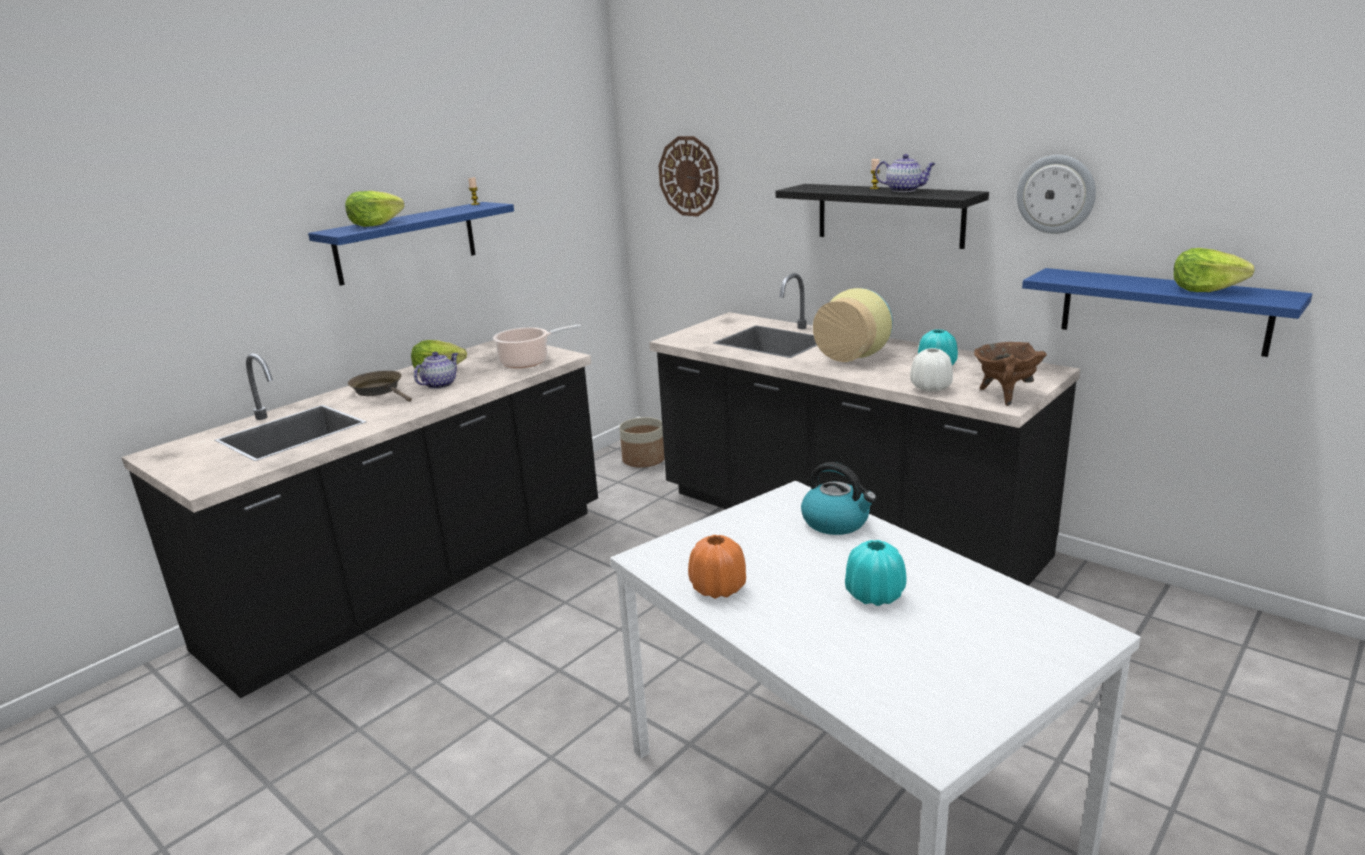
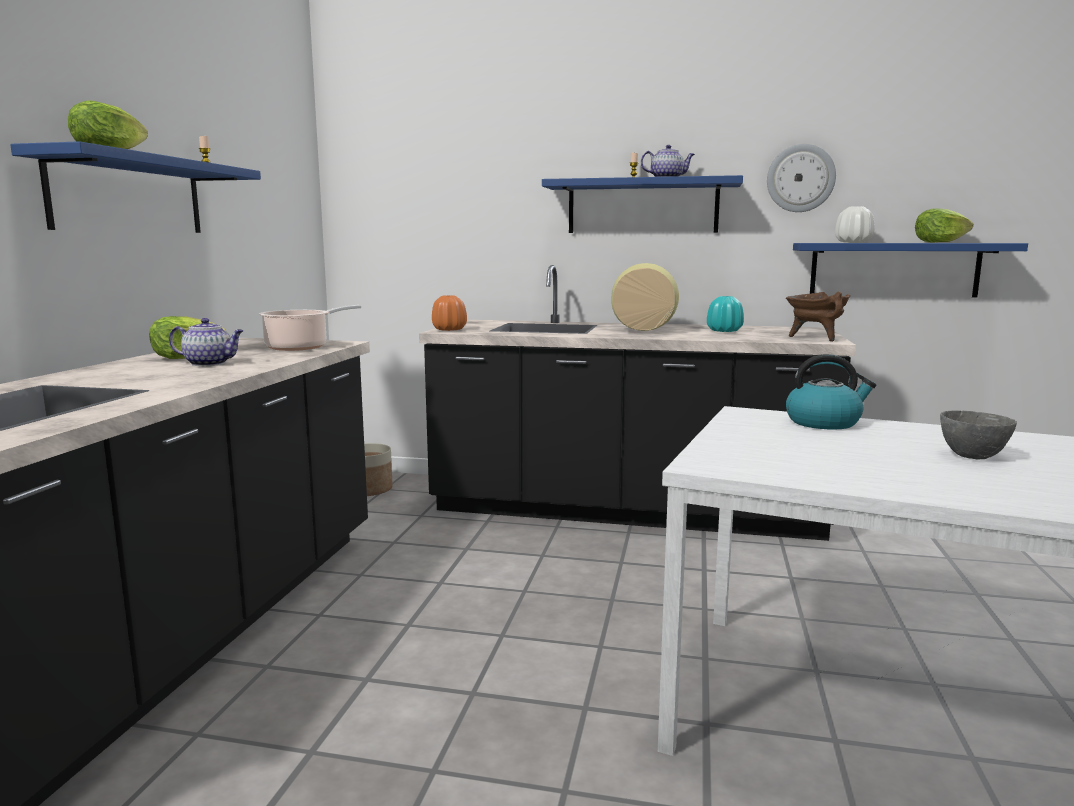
camera: 30 degrees left, 10 degrees down
brown frying pan [348,371,412,402] -> none
teapot [414,352,458,389] -> teapot turned 90 degrees clockwise [169,318,243,366]
wall clock [659,136,719,217] -> none
orange vase [688,535,746,599] -> orange vase moved to [432,295,467,331]
black shelf [776,184,989,249] -> blue shelf [542,175,743,233]
turquoise vase [845,540,907,606] -> grey bowl [940,410,1017,459]
white vase [910,348,953,392] -> white vase moved to [835,206,875,243]

